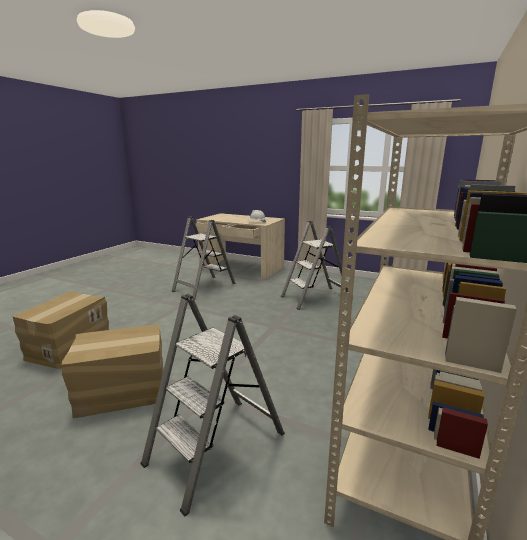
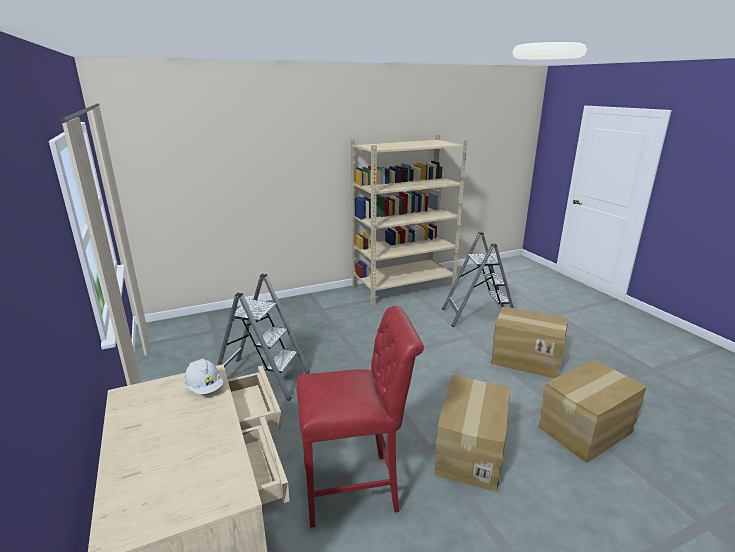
camera: 140 degrees left, 5 degrees up
grey step ladder [171,216,236,300] -> red stool [297,306,424,528]
none -> cardboard box [434,375,510,491]

